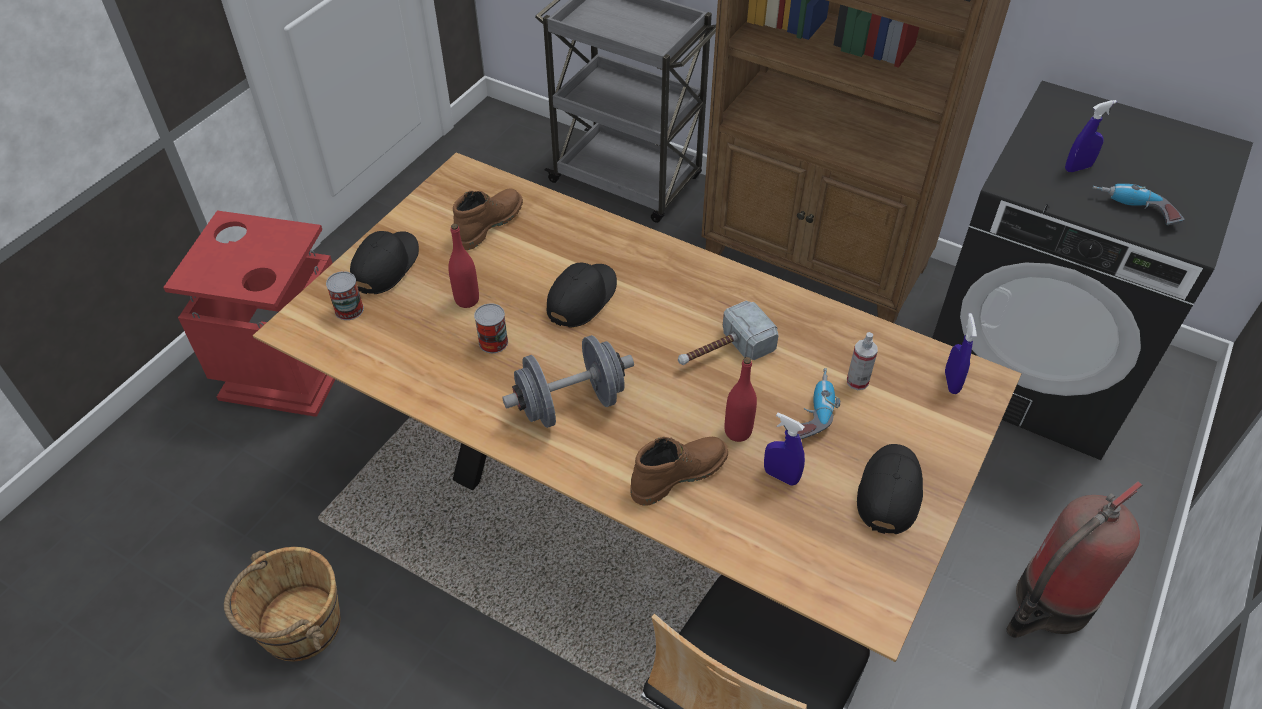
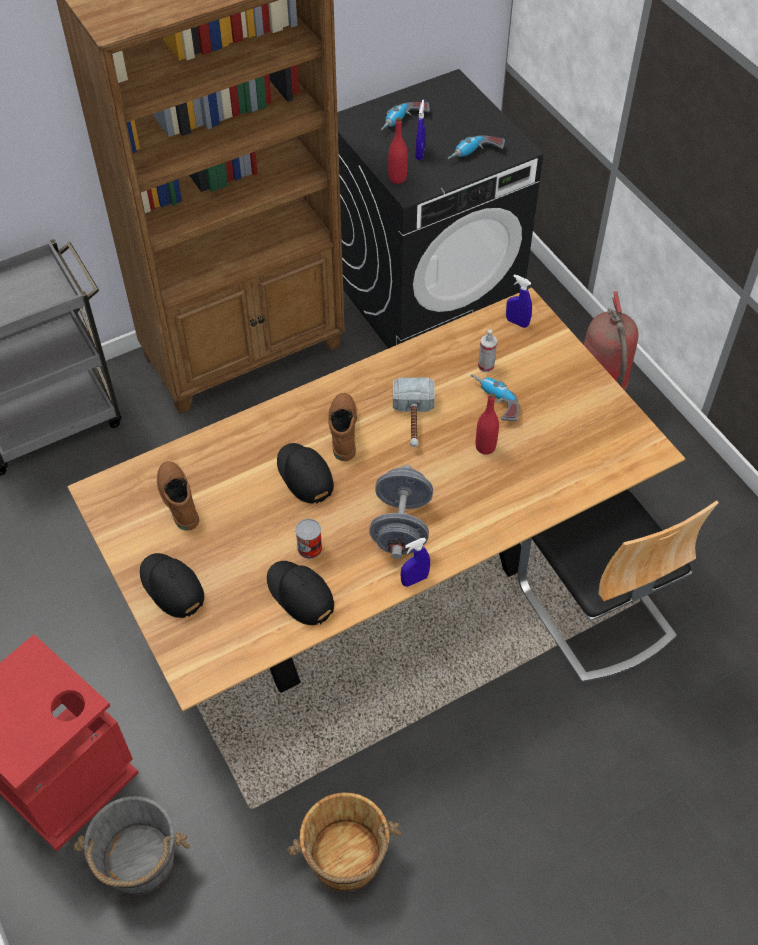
camera: 60 degrees left, 5 degrees up
can [326,271,364,320] -> none
red bottle [448,224,479,308] -> red bottle moved to [388,117,408,184]
brown boot [630,437,728,506] -> brown boot moved to [328,393,357,461]
blue spray bottle [764,413,805,486] -> blue spray bottle moved to [401,538,430,587]
black cap [857,444,923,534] -> black cap moved to [267,561,334,625]
none -> grey bucket [74,796,190,895]
none -> power drill [381,102,429,130]

